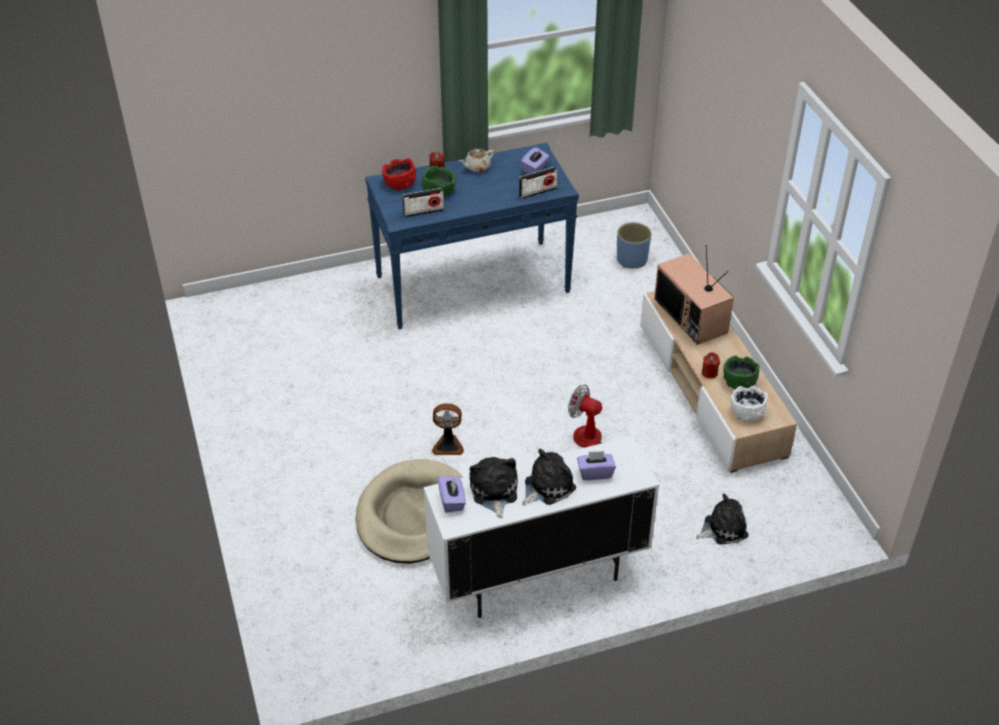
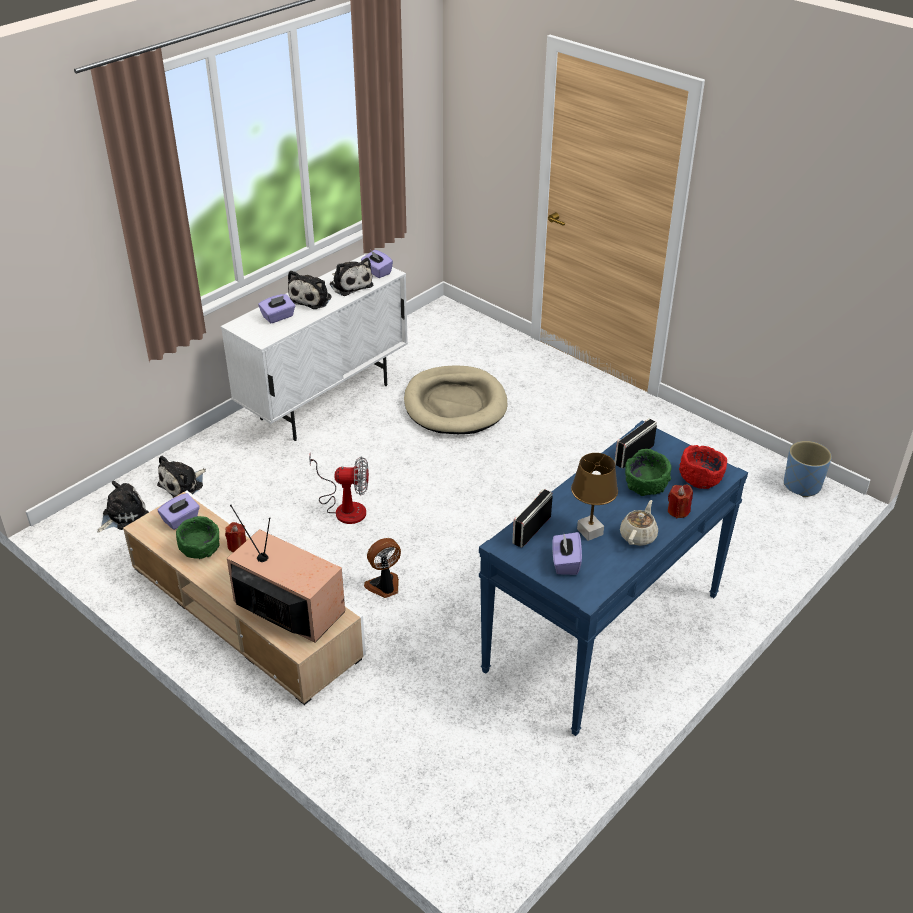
camera: 150 degrees right, 5 degrees down
fan [432,403,464,455] -> fan moved to [364,538,401,598]
blue planter [617,222,651,268] -> blue planter moved to [784,441,832,497]
white bowl [731,386,768,421] -> purple tissue box [158,493,200,530]
none -> plush toy [97,481,149,533]
none -> brown table lamp [571,453,618,541]

